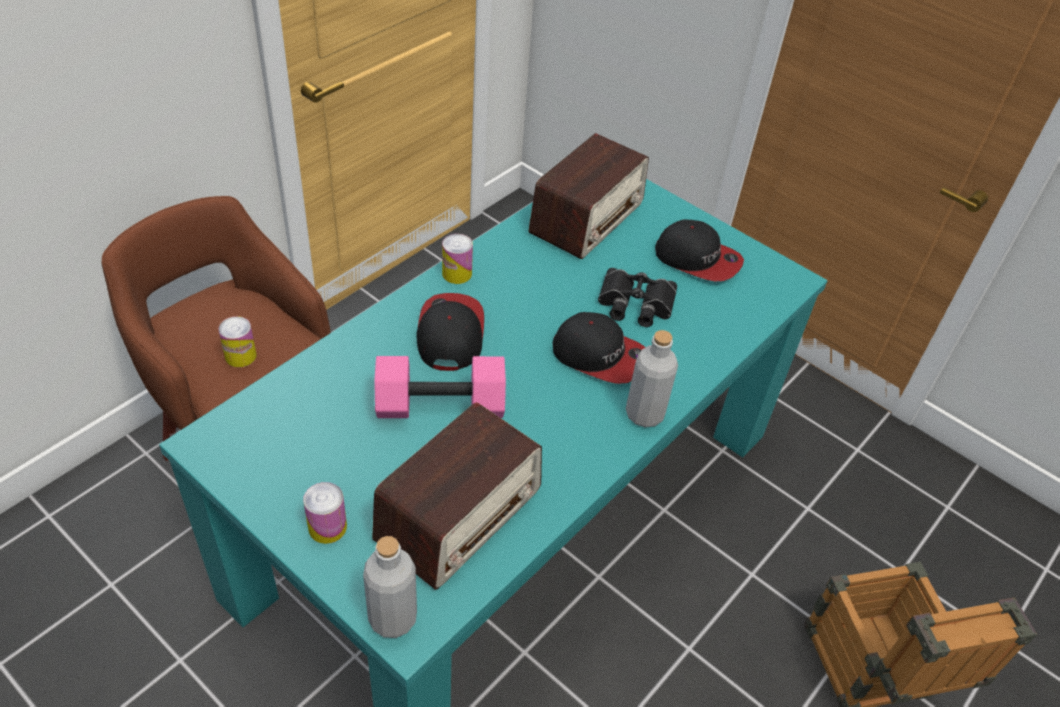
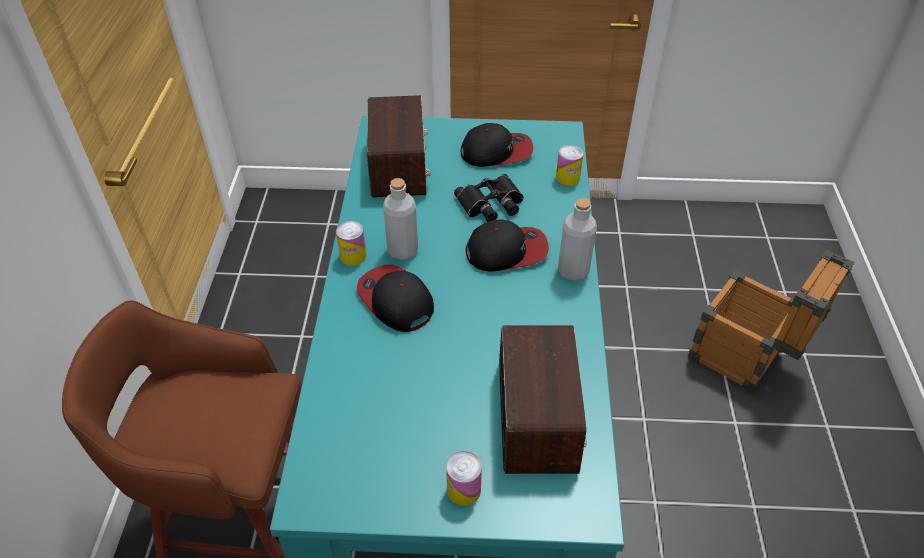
camera: 35 degrees left, 0 degrees up
can [218,316,257,367] -> can moved to [556,145,583,186]
grey bottle [363,536,417,638] -> grey bottle moved to [383,178,418,260]
pink dumbbell [374,356,506,418] -> none

